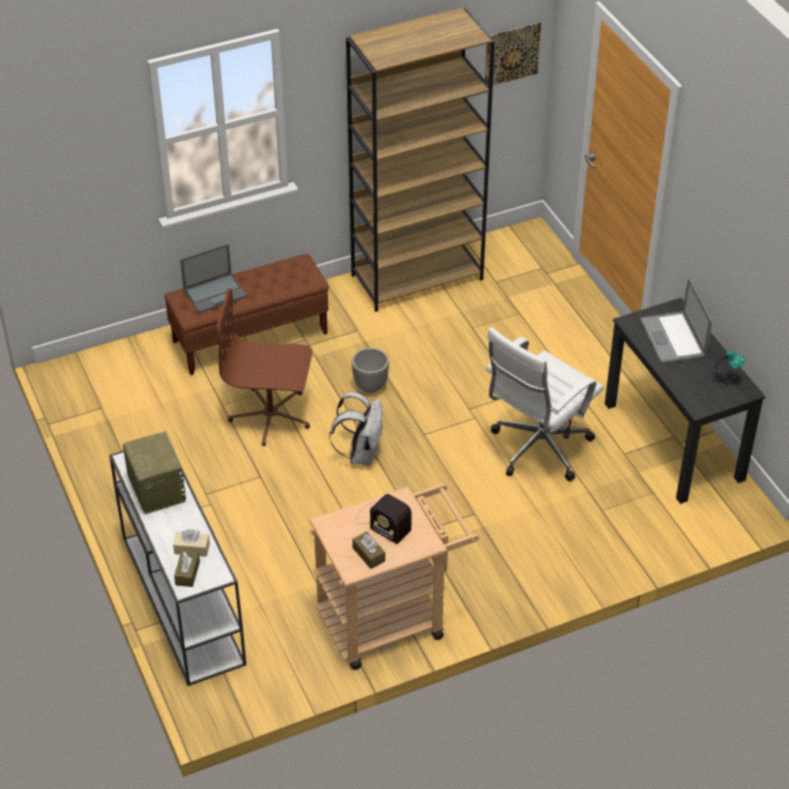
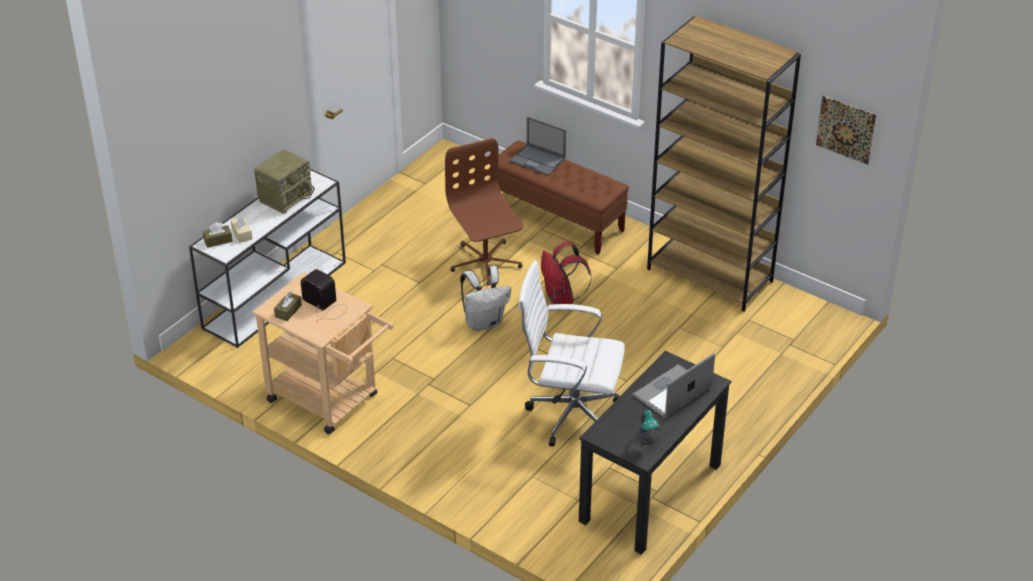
camera: 60 degrees right, 5 degrees down
planter [352,348,389,393] -> red backpack [541,242,591,304]
radio [357,494,412,544] -> radio turned 120 degrees clockwise [301,269,347,320]

